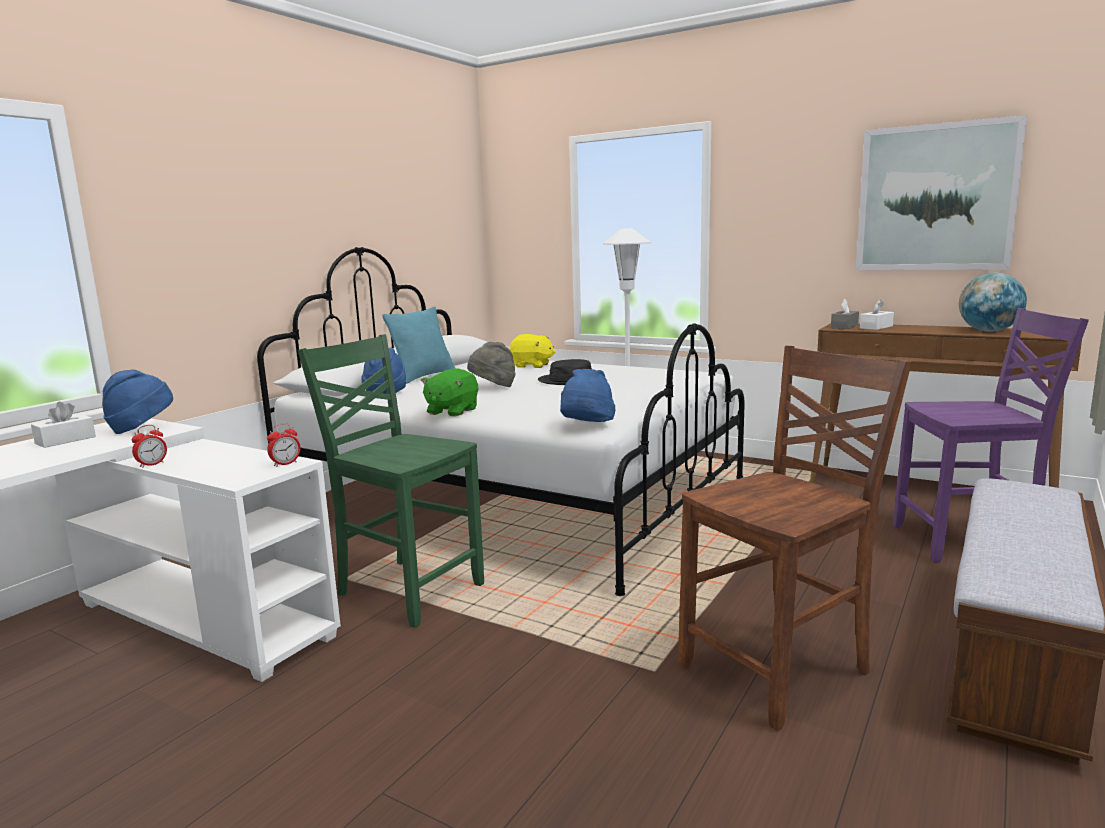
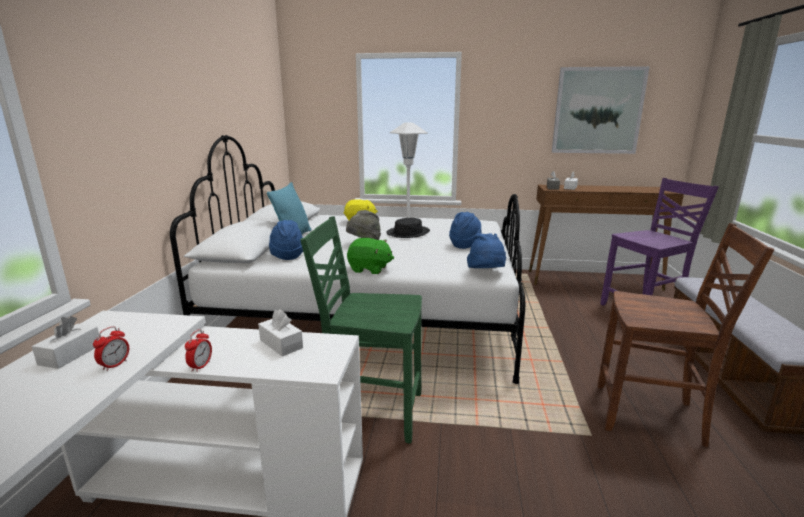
camera: 25 degrees left, 5 degrees up
blue hat [102,369,173,434] -> blue hat moved to [449,212,481,249]
alarm clock [267,423,300,467] -> alarm clock moved to [93,326,129,371]
green plush toy [421,368,478,417] -> green plush toy turned 75 degrees counterclockwise [347,238,394,274]
brown chair [678,346,912,731] -> brown chair turned 75 degrees clockwise [597,223,774,447]
globe [959,273,1027,332] -> none
none -> white tissue box [258,309,303,357]

